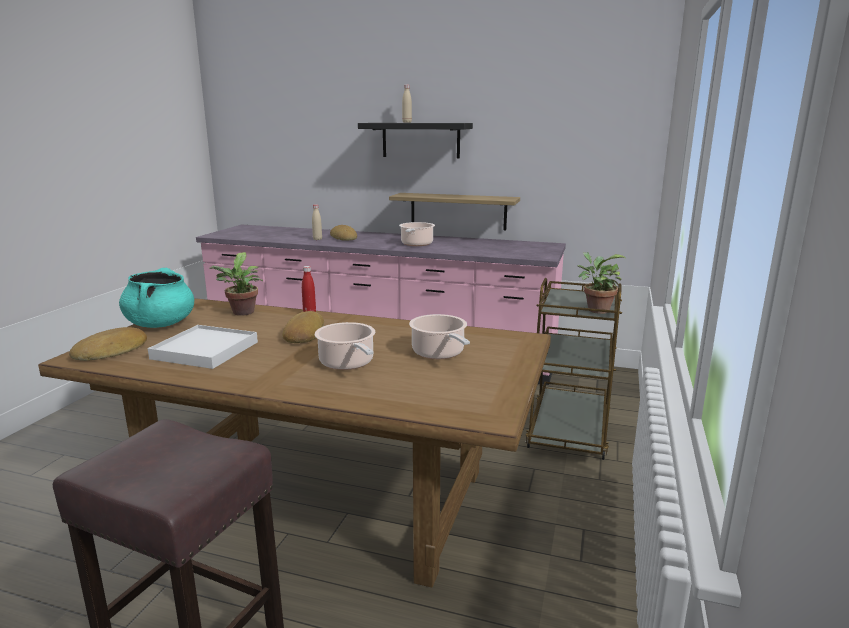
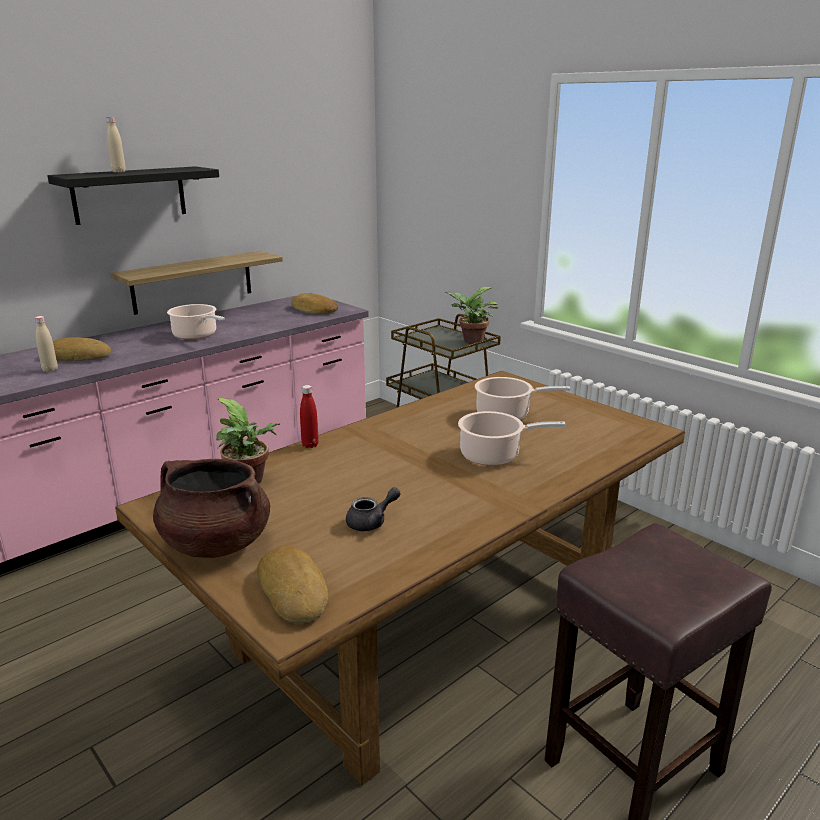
camera: 60 degrees left, 5 degrees up
turquoise cooking pot [119,268,194,328] -> brown cooking pot [153,459,270,558]
white tray [148,325,258,369] -> grey teapot [346,487,401,531]
bread [282,311,324,343] -> bread moved to [291,293,338,314]

